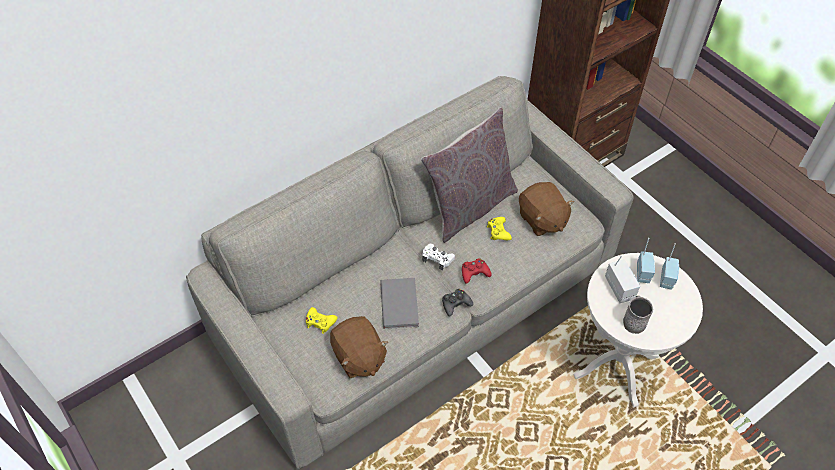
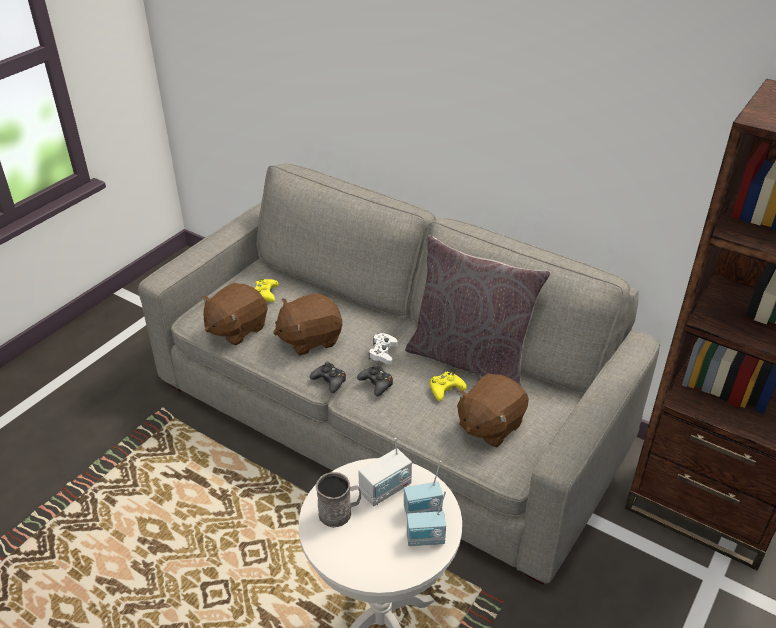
camera: 70 degrees right, 15 degrees down
grey book [380,278,419,329] -> brown plush toy [273,293,342,356]
red game controller [462,258,492,283] -> black game controller [357,364,393,396]

